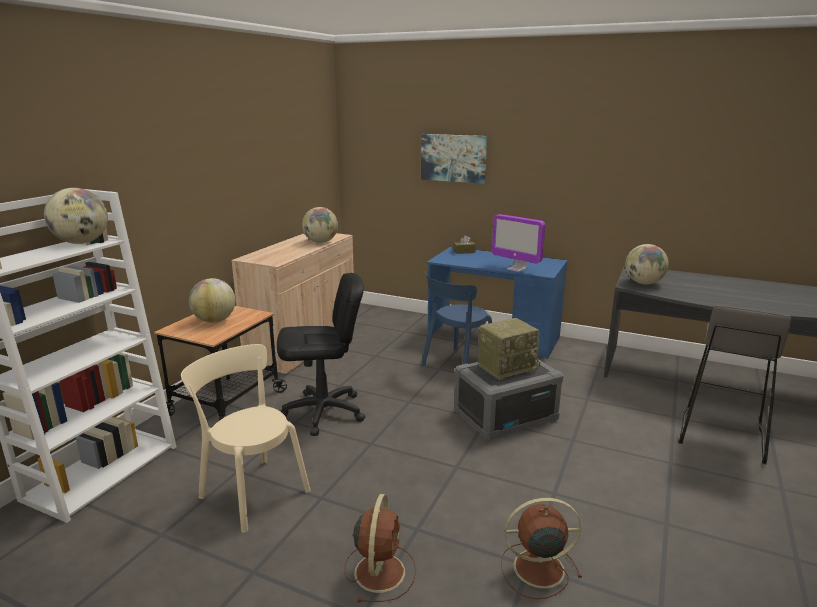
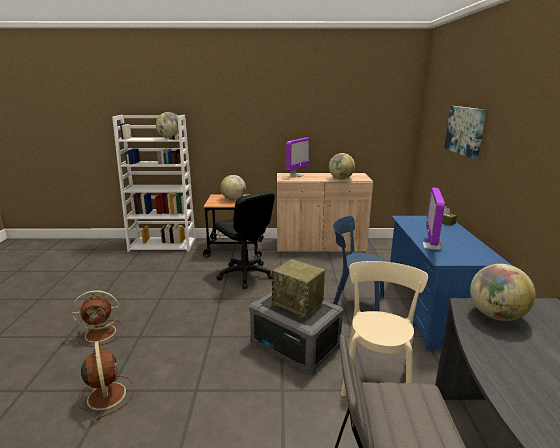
camera: 65 degrees right, 0 degrees up
beige chair [181,344,311,533] -> beige chair moved to [341,261,428,396]
none -> monitor [286,138,310,177]

